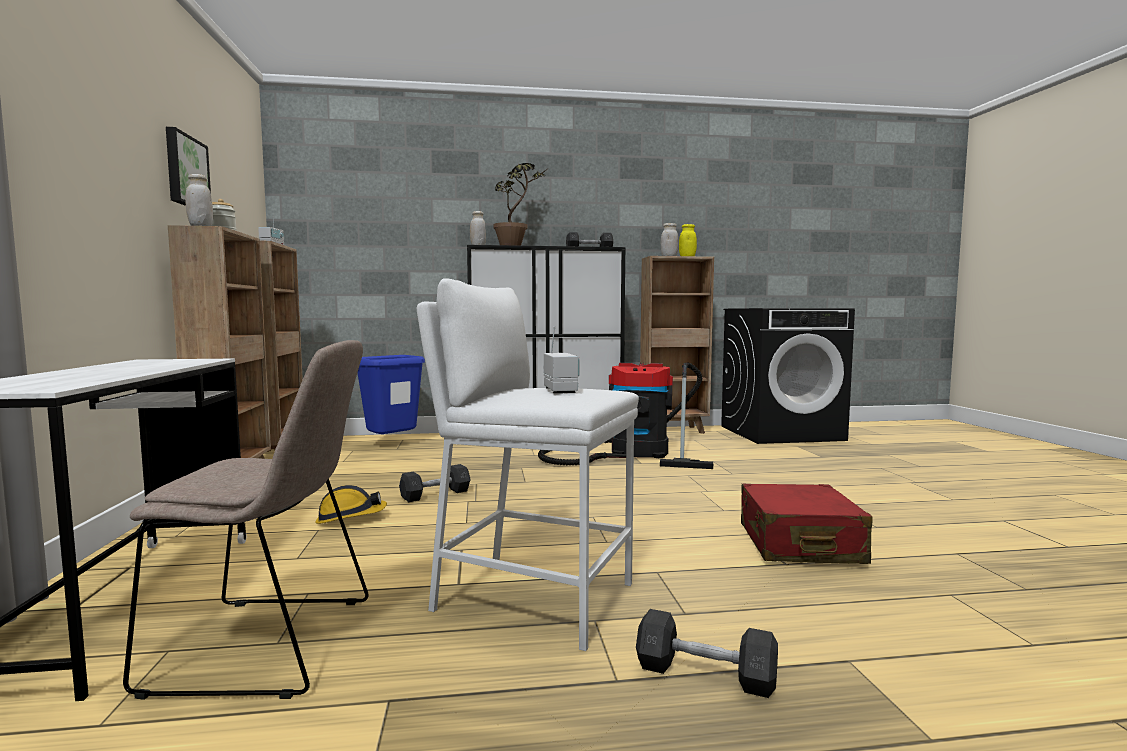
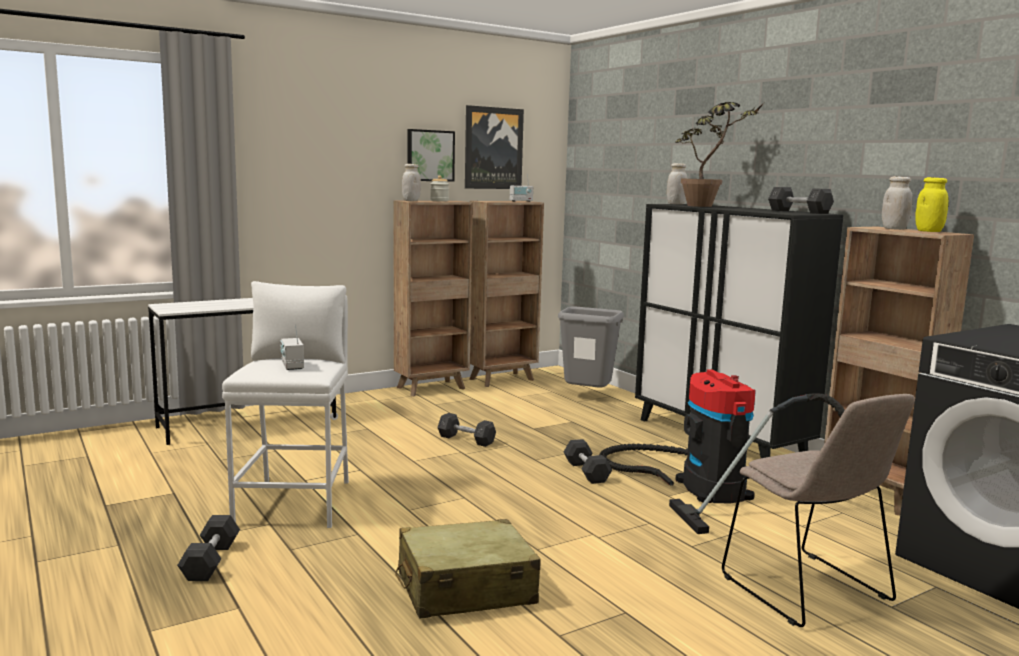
camera: 65 degrees right, 5 degrees up
beige chair [123,340,369,700] -> beige chair moved to [722,394,915,627]
hard hat [315,485,387,524] -> none
blue trash can [357,355,425,434] -> grey trash can [558,306,624,388]
radio [544,326,579,393] -> radio turned 105 degrees clockwise [280,324,304,370]
red suitcase [741,484,873,564] -> beige suitcase [395,519,541,619]
none -> picture [465,105,524,189]
none -> grey dumbbell [564,439,612,484]

